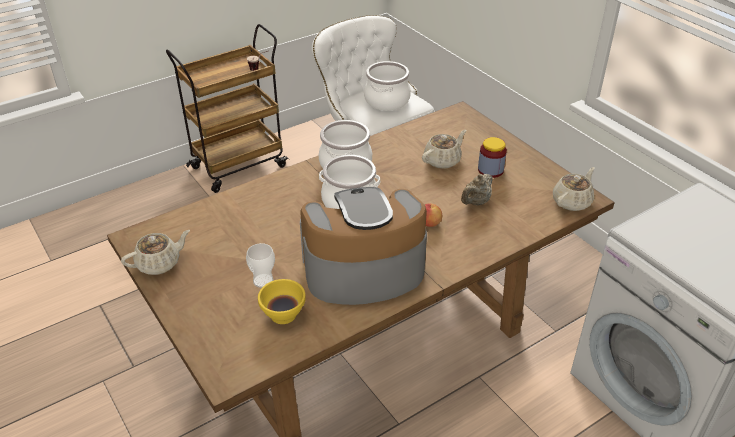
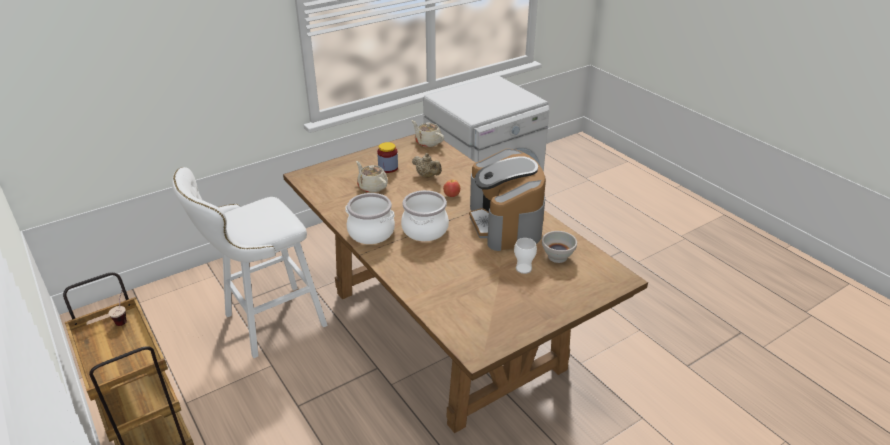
camera: 90 degrees left, 5 degrees down
beige teapot [121,230,190,275] -> none
yellow bowl [258,279,306,324] -> white bowl [542,231,577,263]
cooking pot [364,61,411,111] -> none

